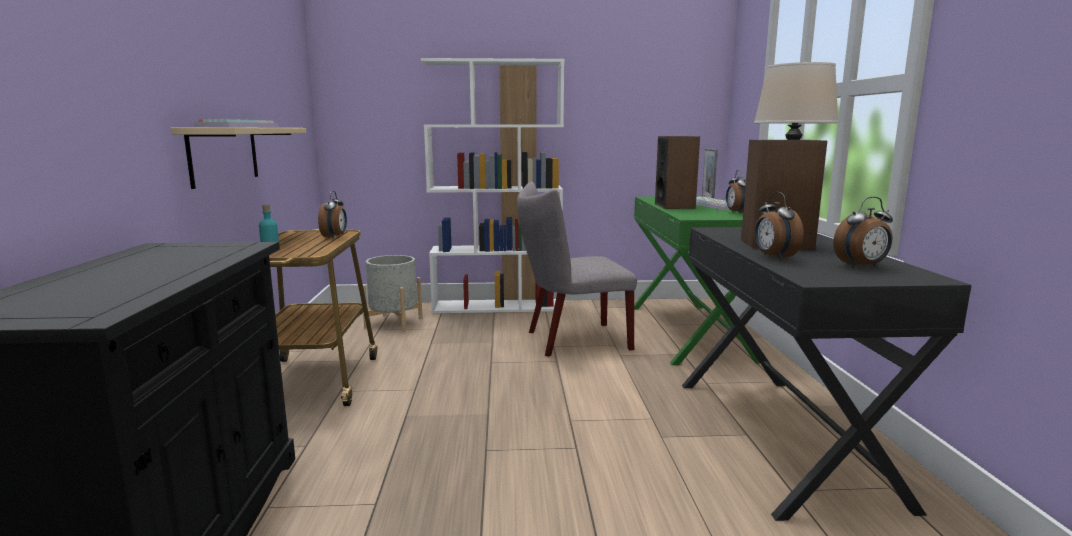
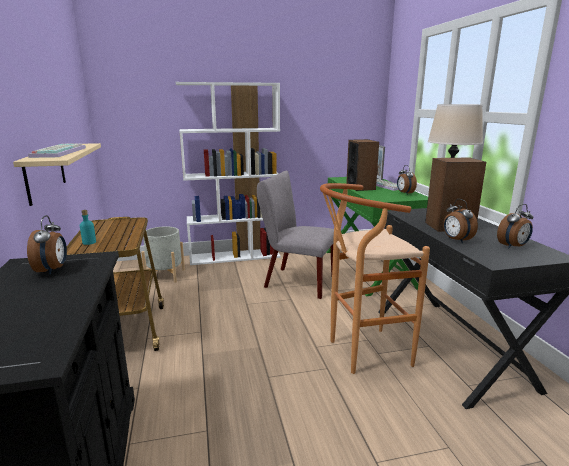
camera: 10 degrees left, 5 degrees up
alarm clock [318,191,347,238] -> alarm clock moved to [27,215,67,275]
grey chair [517,181,637,357] -> grey chair turned 45 degrees clockwise [257,171,334,299]
none -> brown stool [320,183,430,374]

